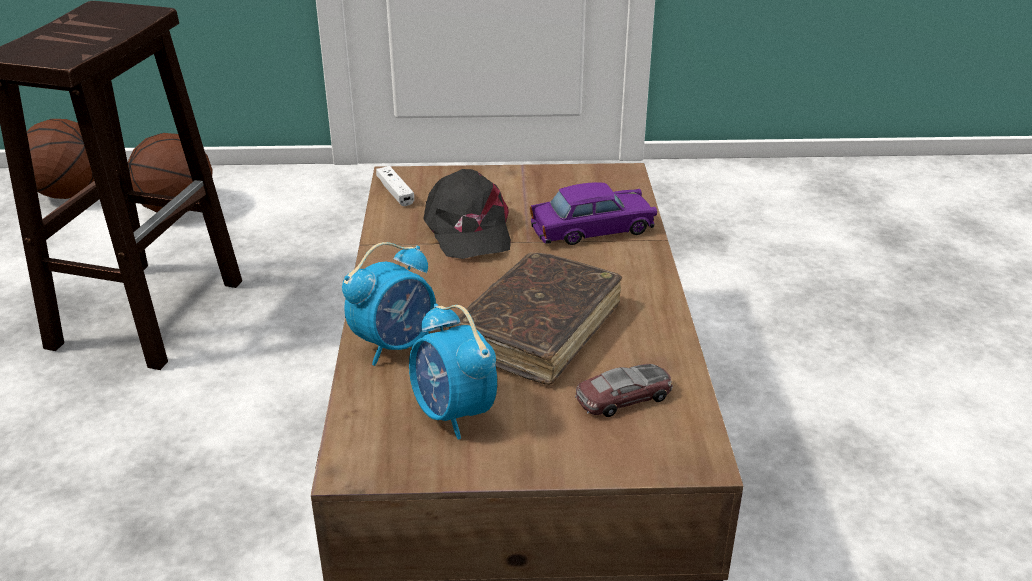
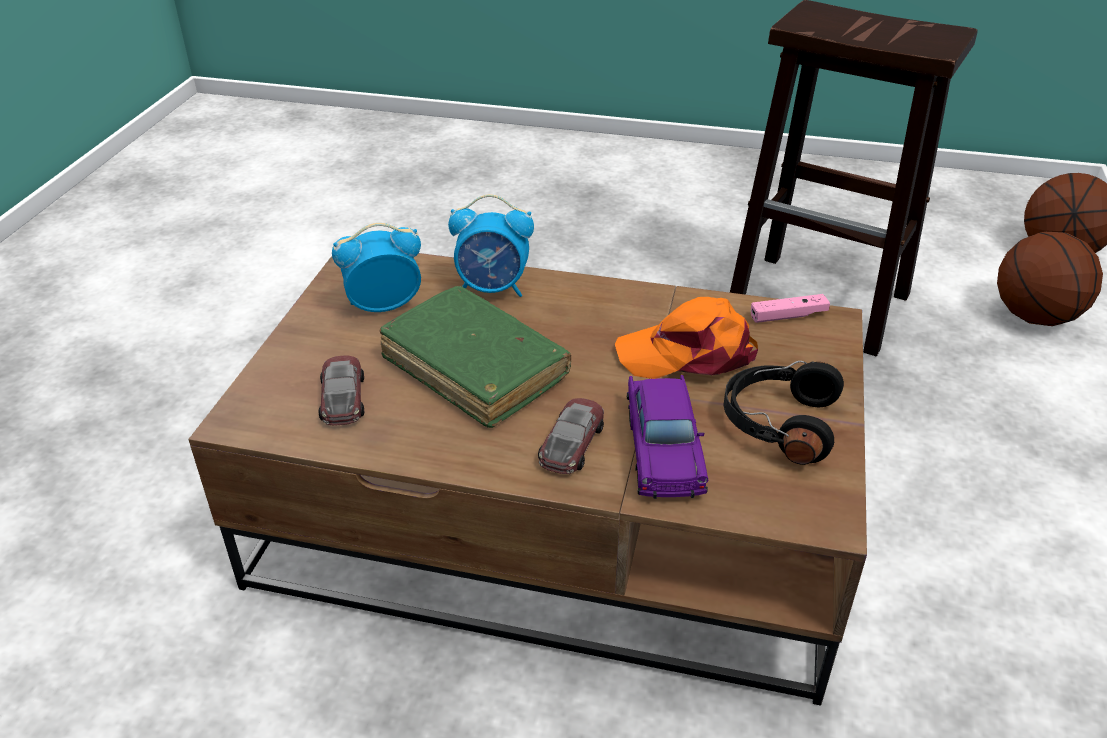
camera: 105 degrees right, 5 degrees up
alarm clock [342,242,436,366] -> alarm clock turned 60 degrees counterclockwise [448,194,534,297]
white game controller [376,166,414,206] -> pink game controller [751,294,830,323]
black cap [423,169,511,259] -> orange cap [615,297,758,379]
brown book [448,252,622,385] -> green book [380,286,571,428]
none -> toy car [538,398,604,474]
none -> black headphones [723,361,844,465]

